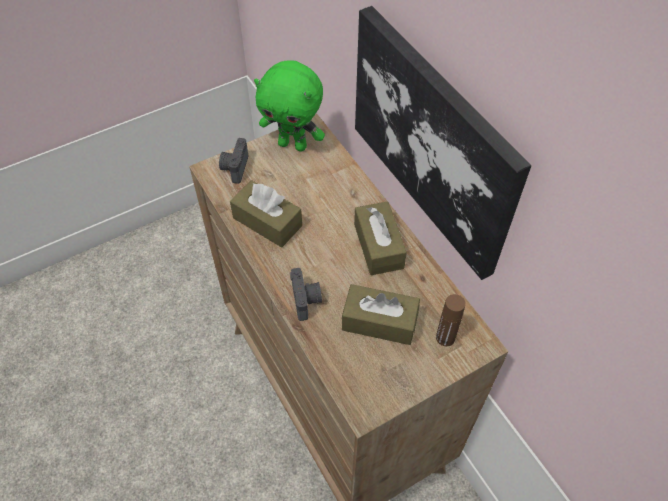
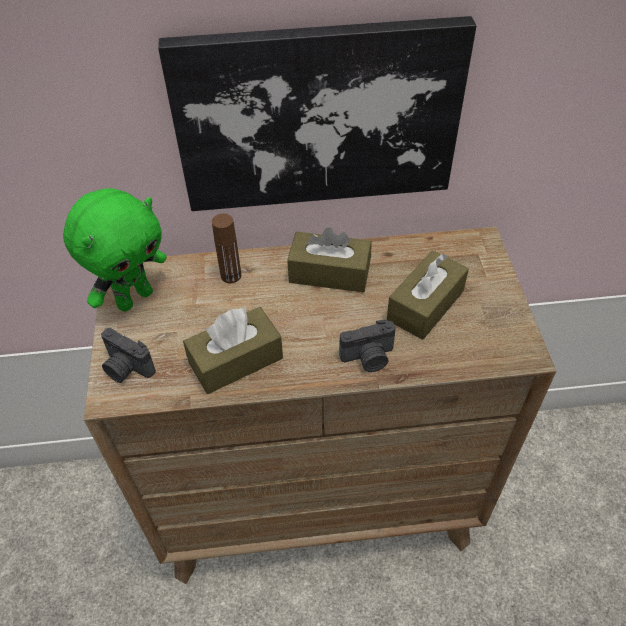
camera: 65 degrees left, 5 degrees down
camera [290,268,322,321] -> camera turned 150 degrees clockwise [339,319,396,372]
brown bottle [436,294,466,346] -> brown bottle moved to [212,213,241,283]

